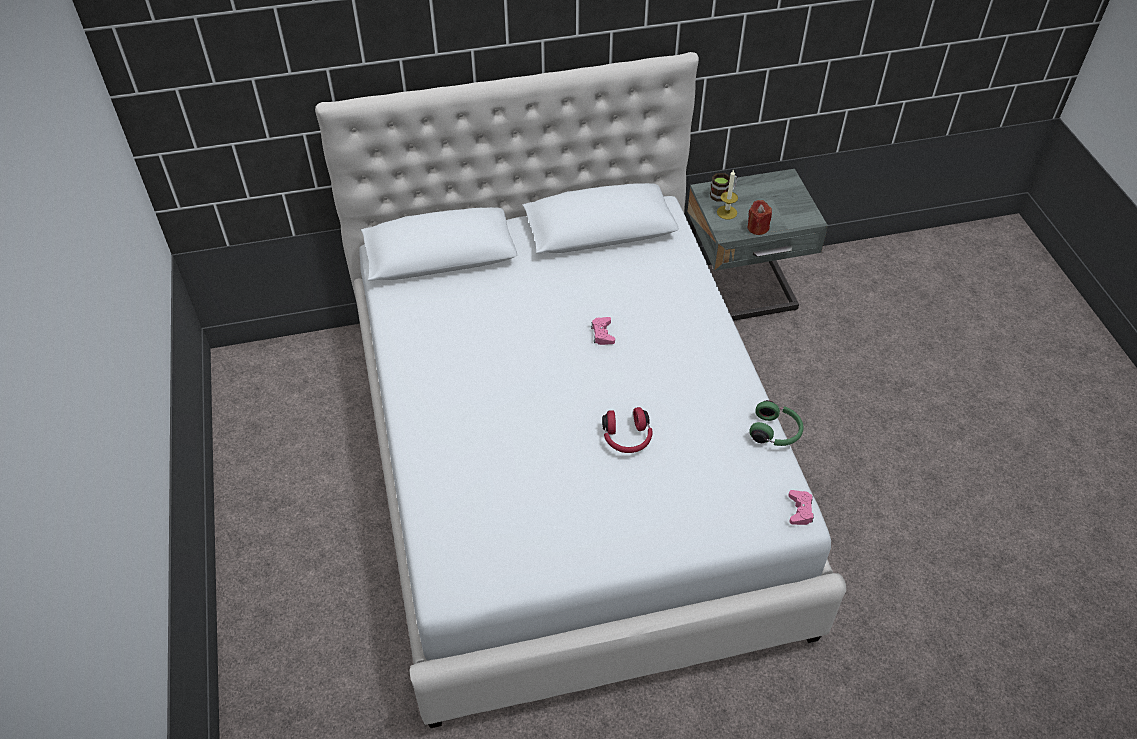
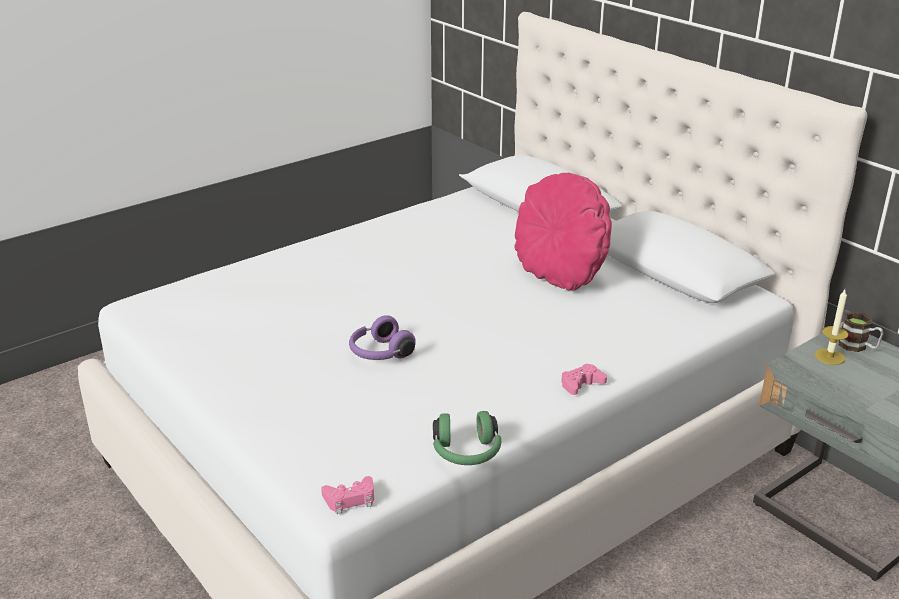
camera: 65 degrees right, 20 degrees down
pink game controller [591,317,615,345] -> pink game controller moved to [561,364,607,395]
red headphones [602,407,652,453] -> purple headphones [349,315,416,360]
red candle [748,200,772,235] -> none
none -> pink pillow [514,173,612,291]

